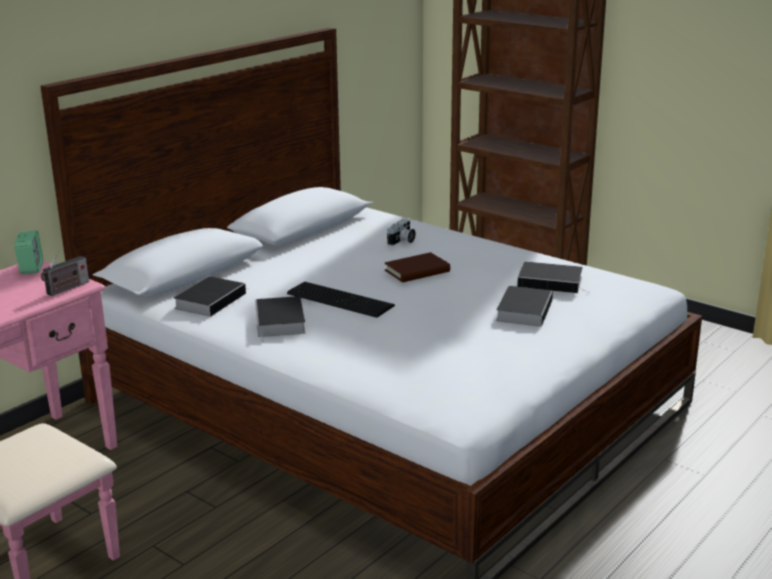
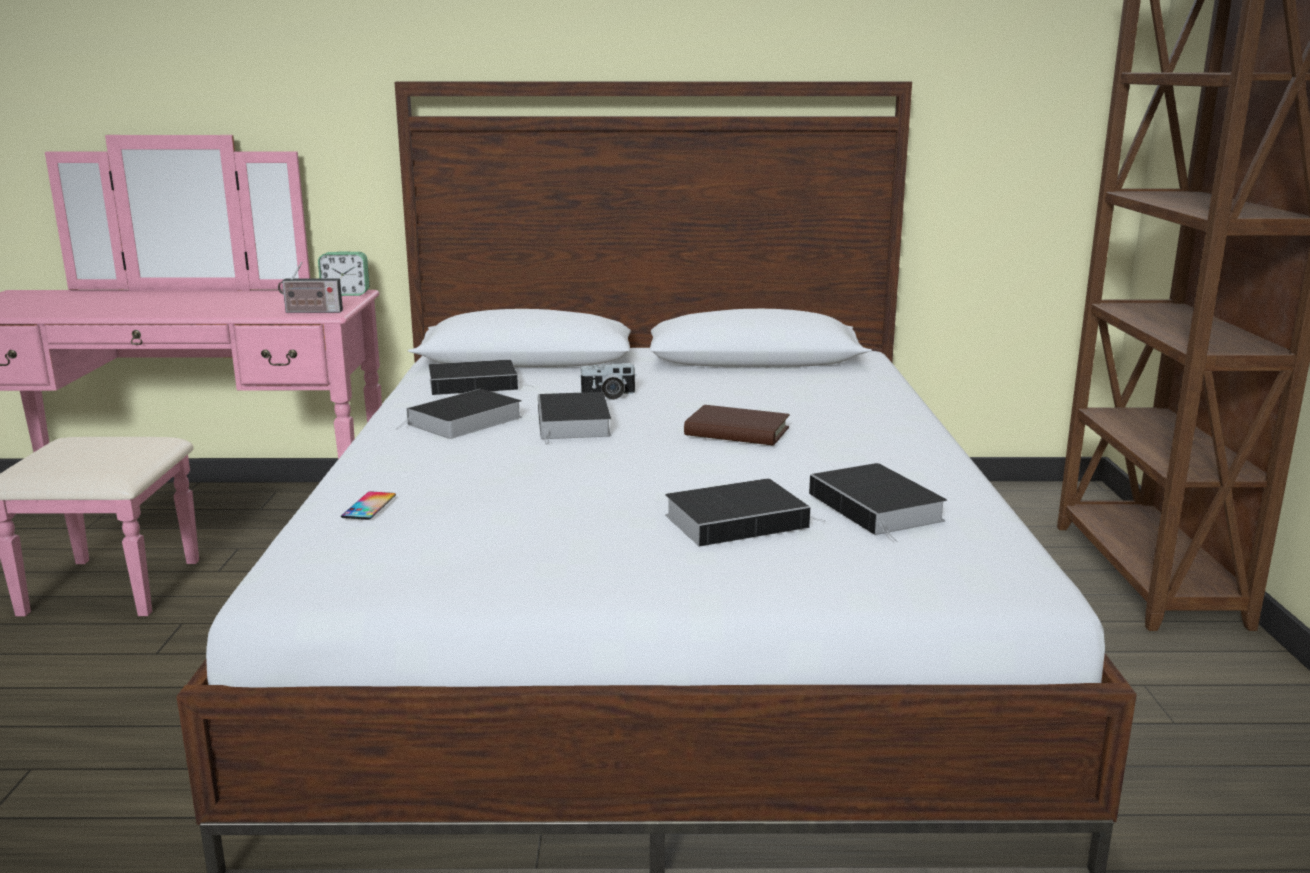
camera: 50 degrees right, 5 degrees down
alarm clock [14,230,43,274] -> alarm clock turned 45 degrees clockwise [318,251,369,296]
keyboard [287,282,395,318] -> book [538,392,611,445]
camera [387,219,416,246] -> camera moved to [579,363,637,400]
none -> phone [341,491,396,520]

